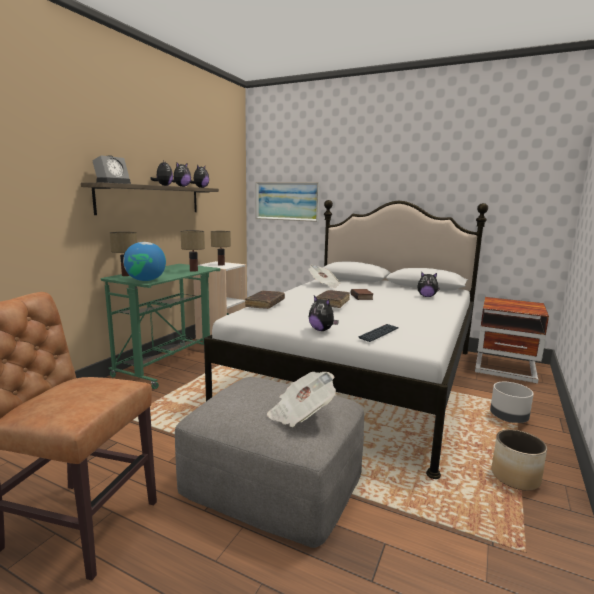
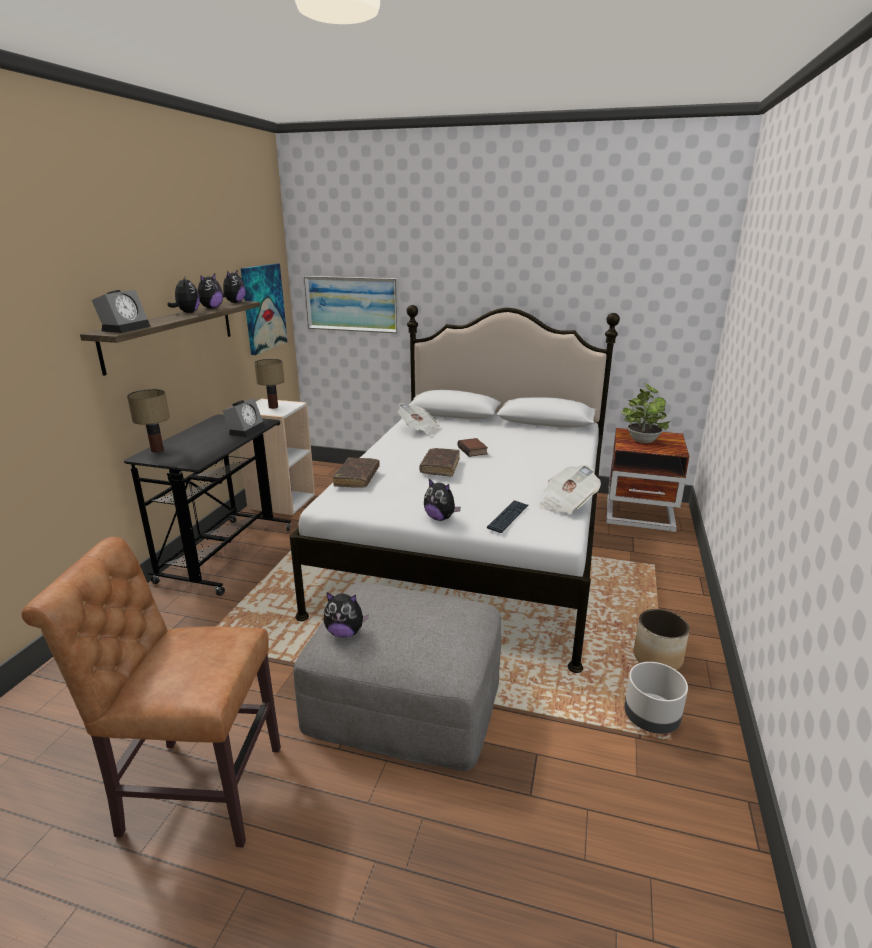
camera: 10 degrees left, 10 degrees up
green desk [101,264,221,389] -> black desk [124,414,291,596]
globe [123,242,166,281] -> none
table lamp [180,230,205,272] -> alarm clock [223,399,265,437]
newspaper [267,372,336,427] -> newspaper moved to [539,465,601,514]
plush toy [417,272,440,297] -> plush toy moved to [324,592,369,638]
grey planter [490,382,534,423] -> grey planter moved to [624,662,688,734]
none -> picture [241,264,288,355]
none -> potted plant [621,383,671,443]

